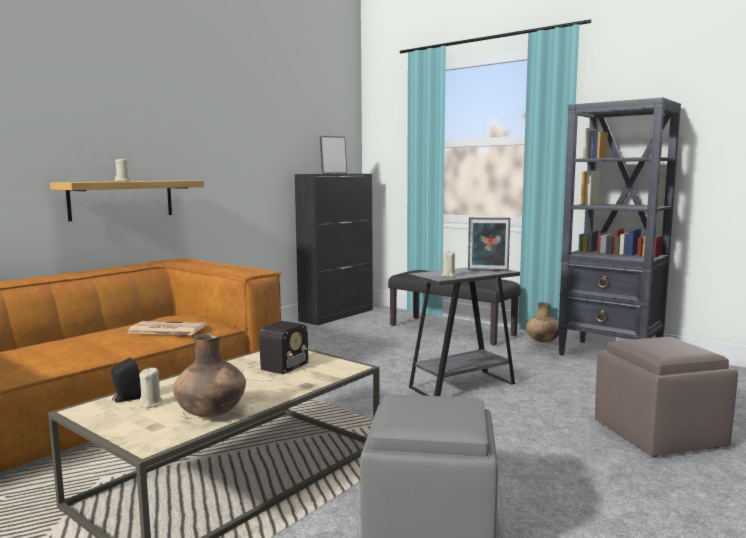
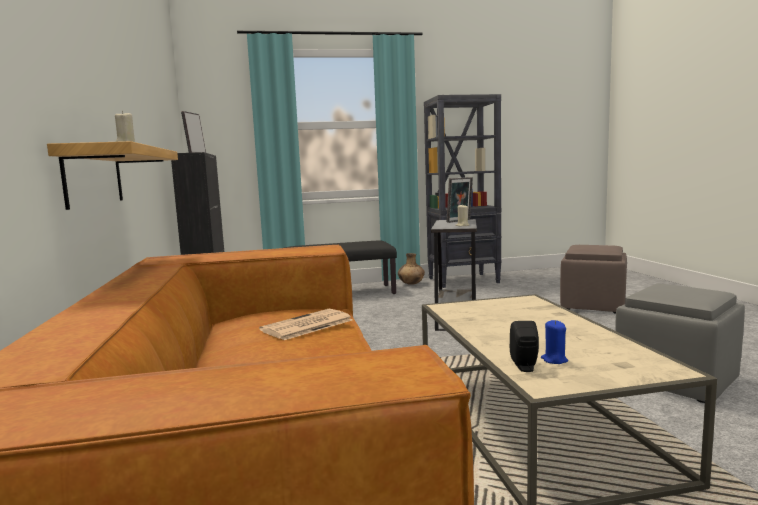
camera: 50 degrees left, 0 degrees up
beige candle [138,367,163,408] -> blue candle [541,320,568,364]
brown vase [173,333,246,418] -> none
radio [238,321,308,381] -> none

